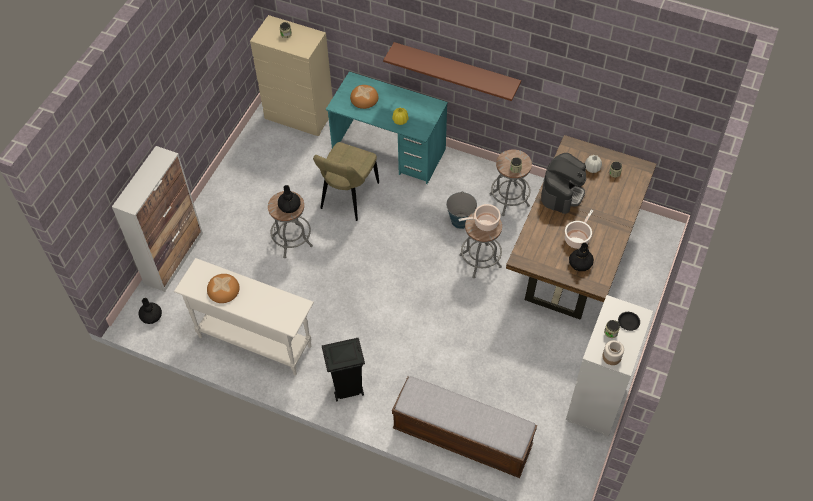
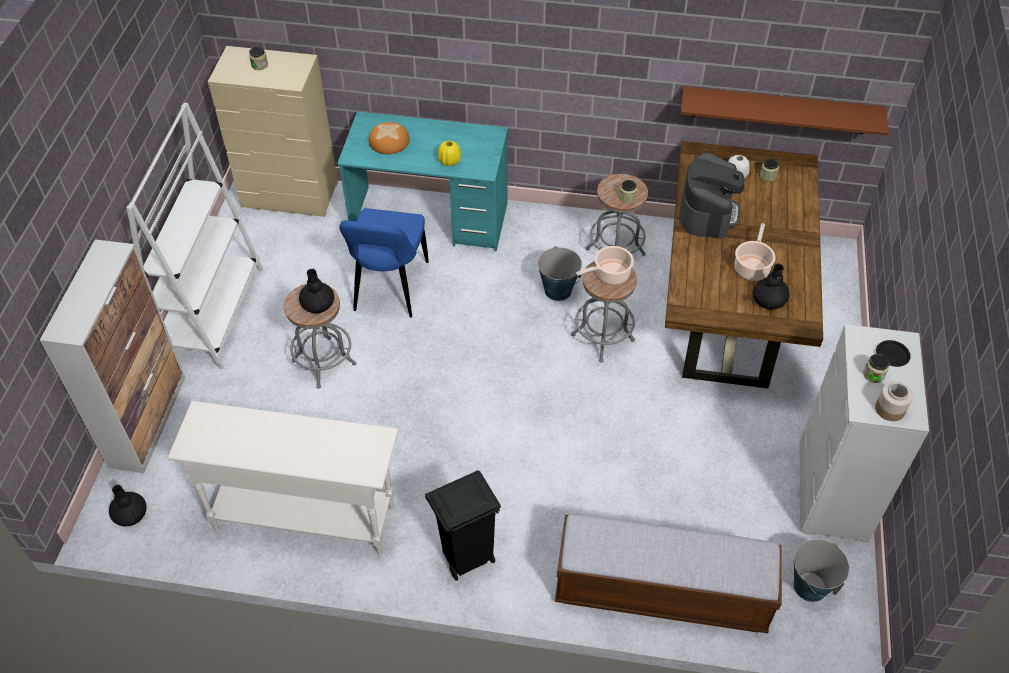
camera: 15 degrees left, 5 degrees down
bread [207,274,240,303] -> none
beige chair [313,142,379,221] -> blue chair [339,208,429,317]
brown shelf [383,42,521,101] -> brown shelf moved to [681,86,889,136]
none -> white bookcase [127,103,264,369]
none -> bucket [794,539,850,602]

